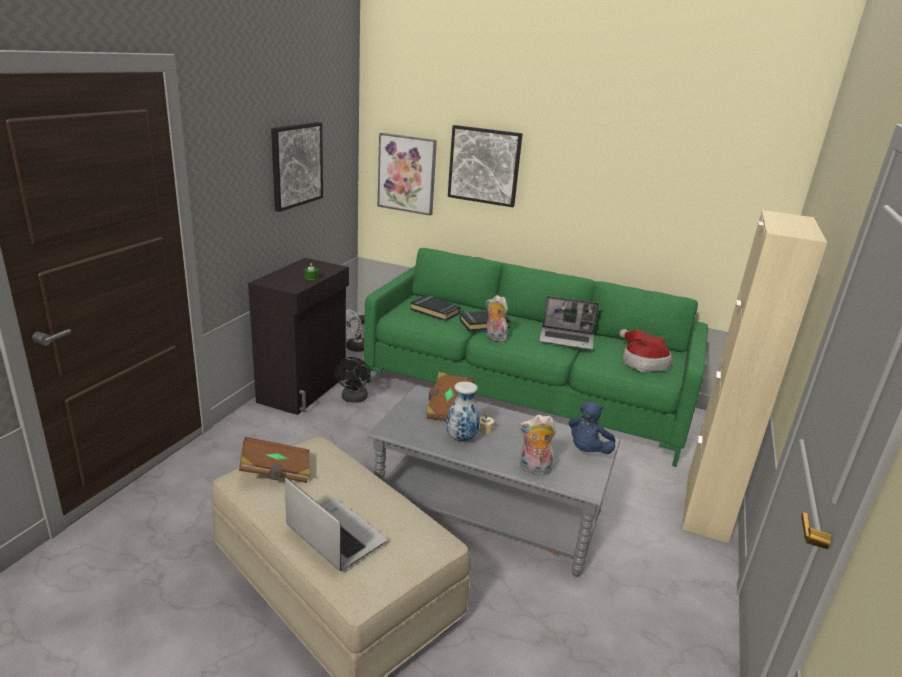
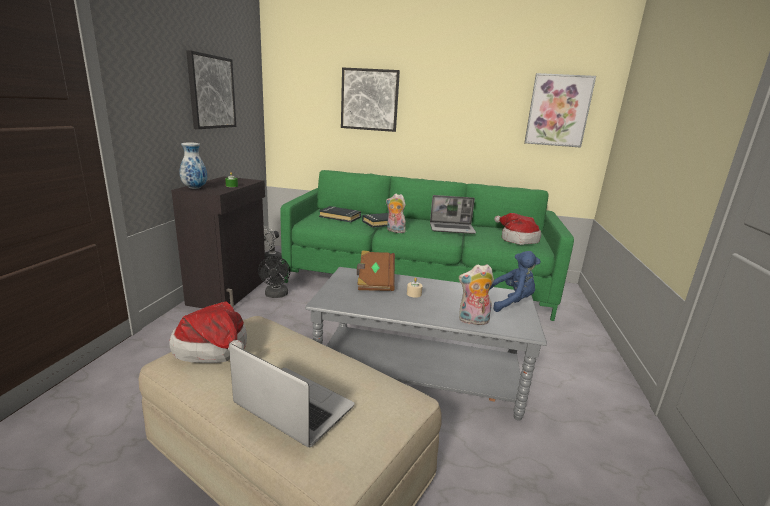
camera: 10 degrees left, 5 degrees down
brown book [239,437,310,483] -> hat [169,302,247,363]
picture [378,133,437,216] -> picture moved to [524,73,596,148]
vase [446,381,480,442] -> vase moved to [179,142,207,189]
blue plush toy [568,402,615,454] -> blue plush toy turned 120 degrees counterclockwise [489,251,541,312]
beige cabinet [682,210,827,543] -> none

